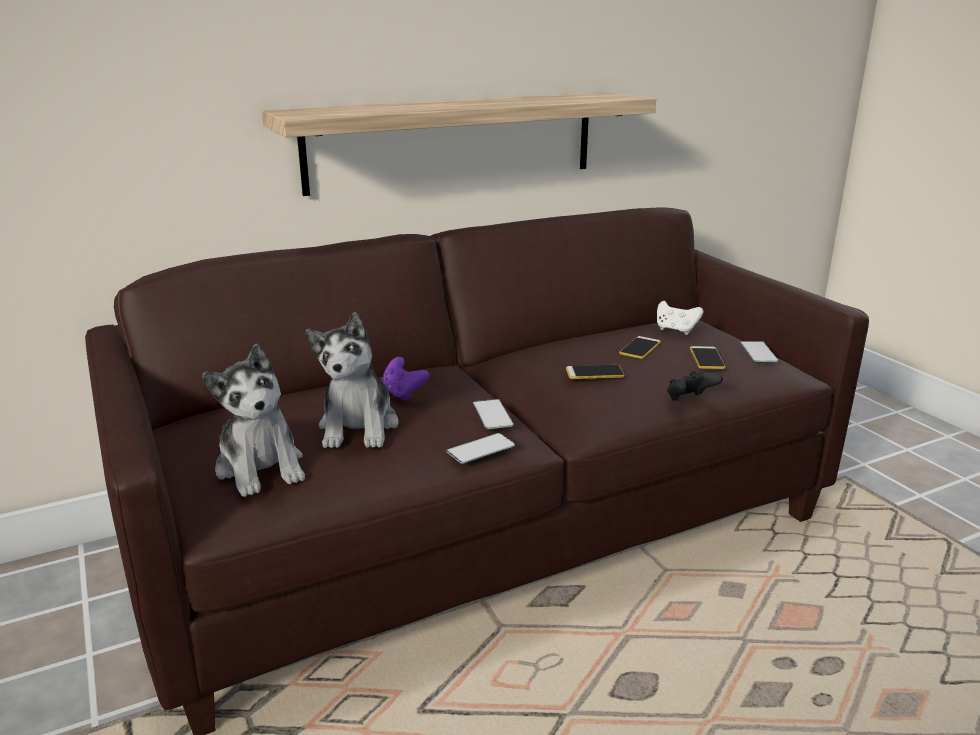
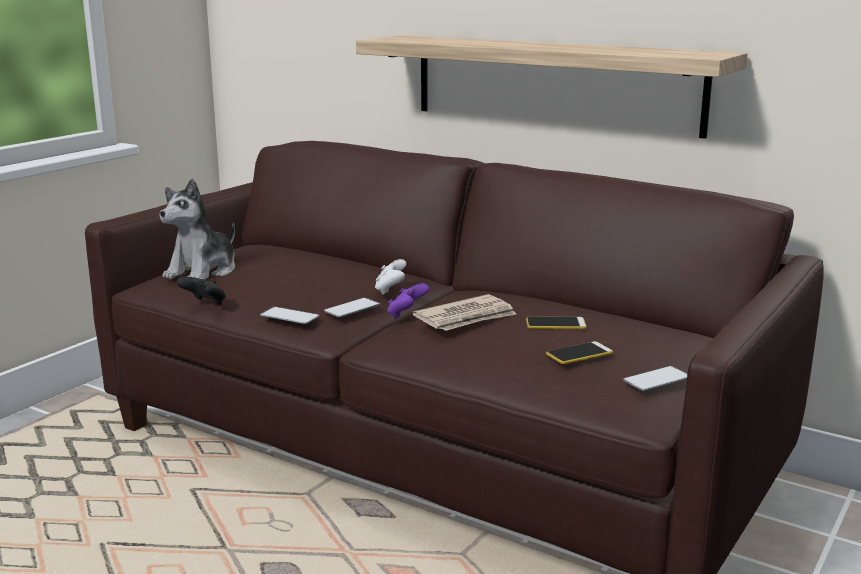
camera: 60 degrees right, 5 degrees down
plush toy [306,312,399,448] -> none
purple game controller [381,357,429,401] -> purple game controller moved to [387,283,429,319]
phone [566,365,625,379] -> newspaper [412,294,517,331]
white game controller [657,301,703,335] -> white game controller moved to [375,259,406,295]
black game controller [667,371,723,400] -> black game controller moved to [176,276,226,305]

